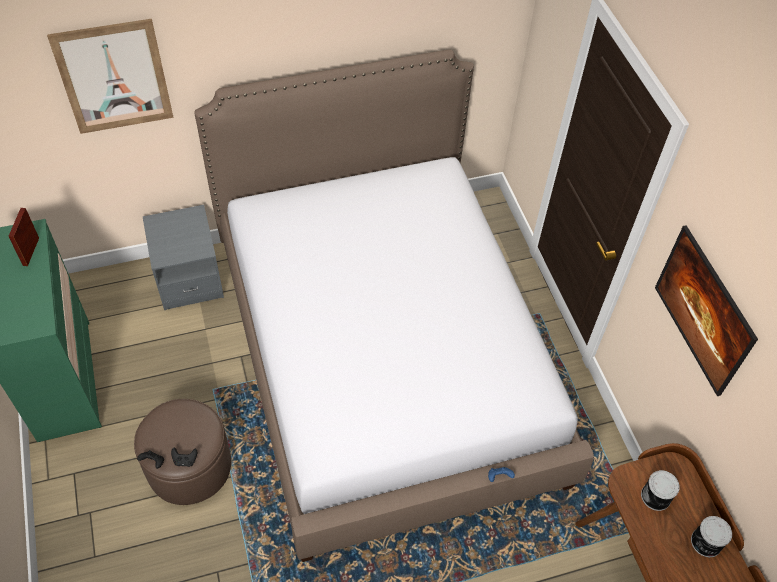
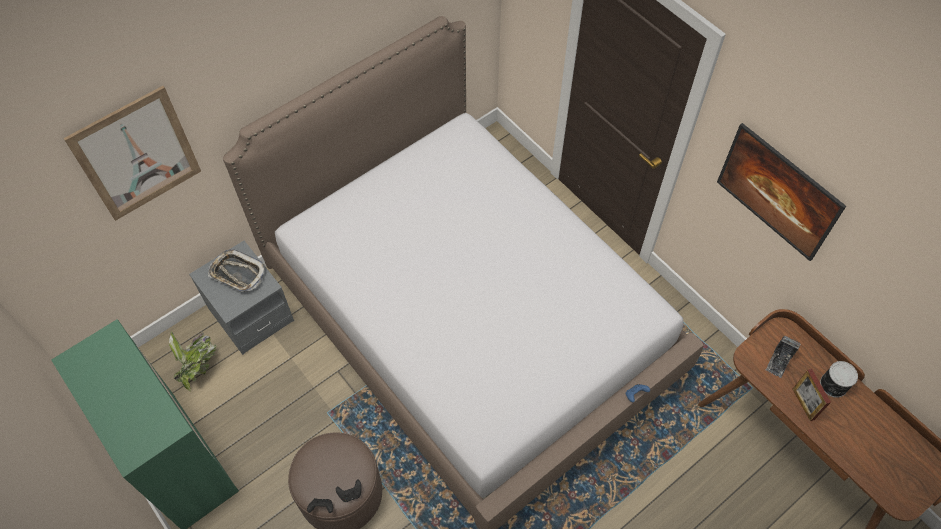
camera: 20 degrees left, 5 degrees up
picture frame [9,208,39,266] -> picture frame moved to [793,369,831,421]
can [641,470,680,511] -> camera [765,336,801,378]
none -> potted plant [169,331,217,391]
none -> tray [208,249,266,292]

